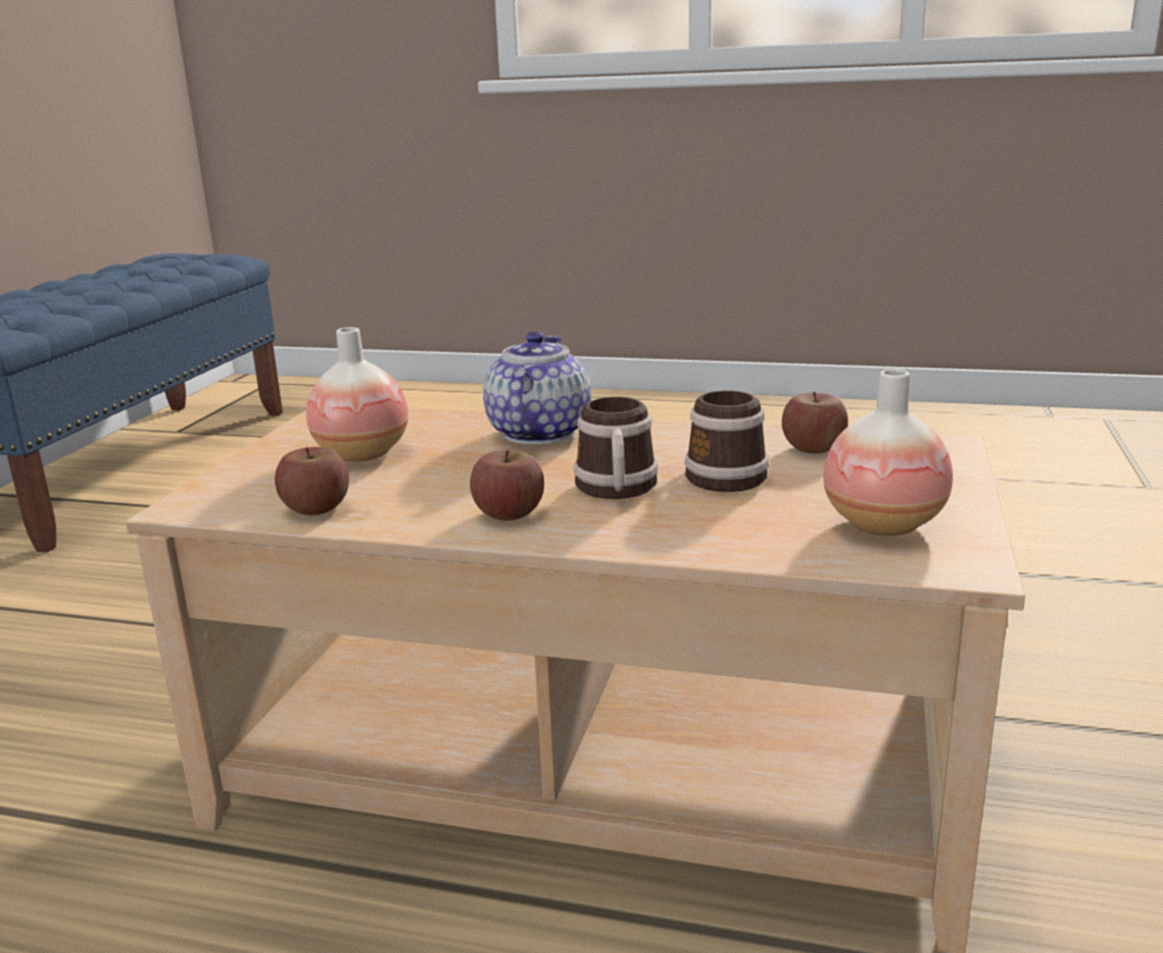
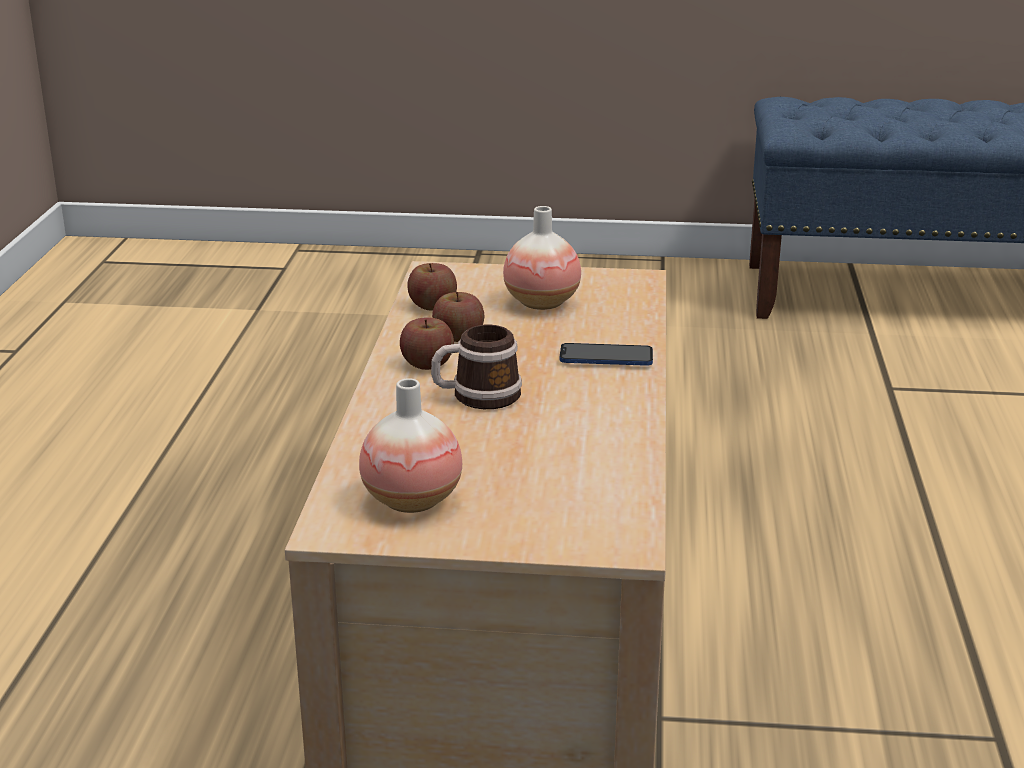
camera: 80 degrees right, 5 degrees up
teapot [483,331,591,444] -> phone [560,343,653,366]
mug [684,390,769,492] -> none
apple [782,391,848,454] -> apple moved to [432,292,484,342]

